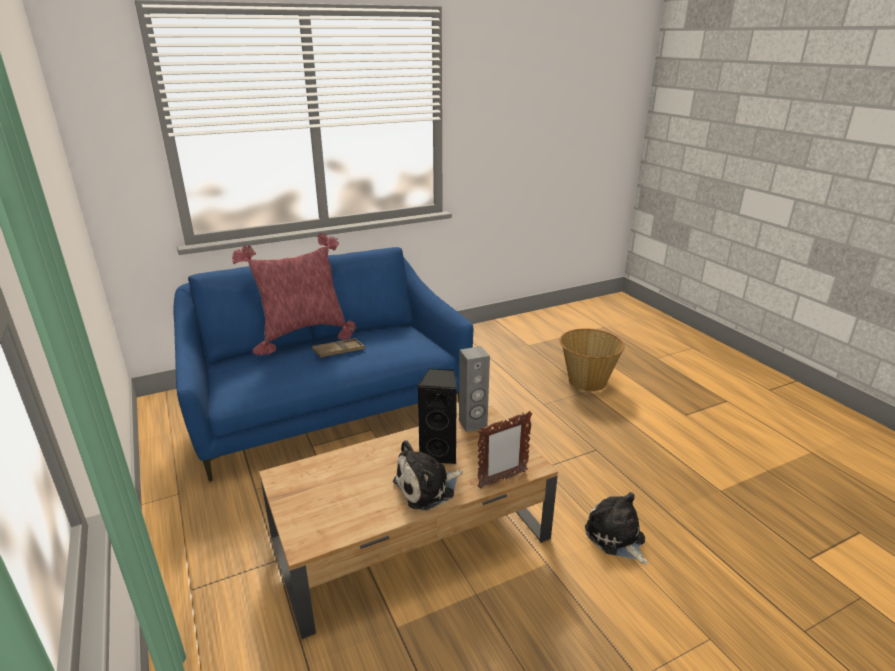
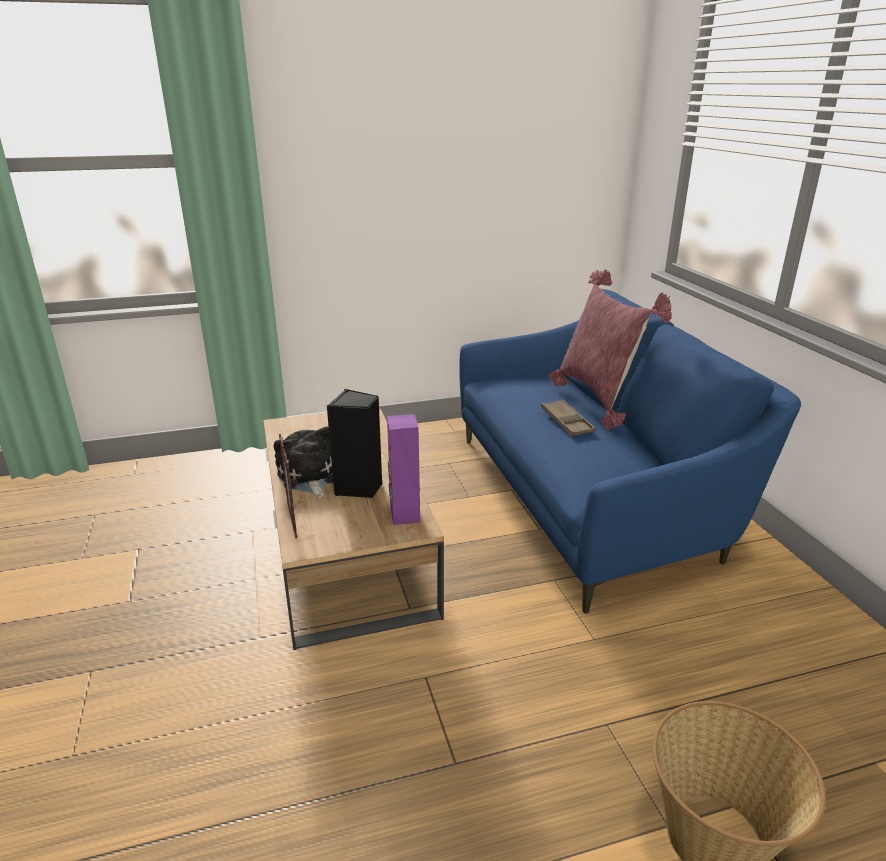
camera: 100 degrees right, 0 degrees up
grey speaker [459,346,490,432] -> purple speaker [387,414,420,525]
plush toy [585,492,648,564] -> none

